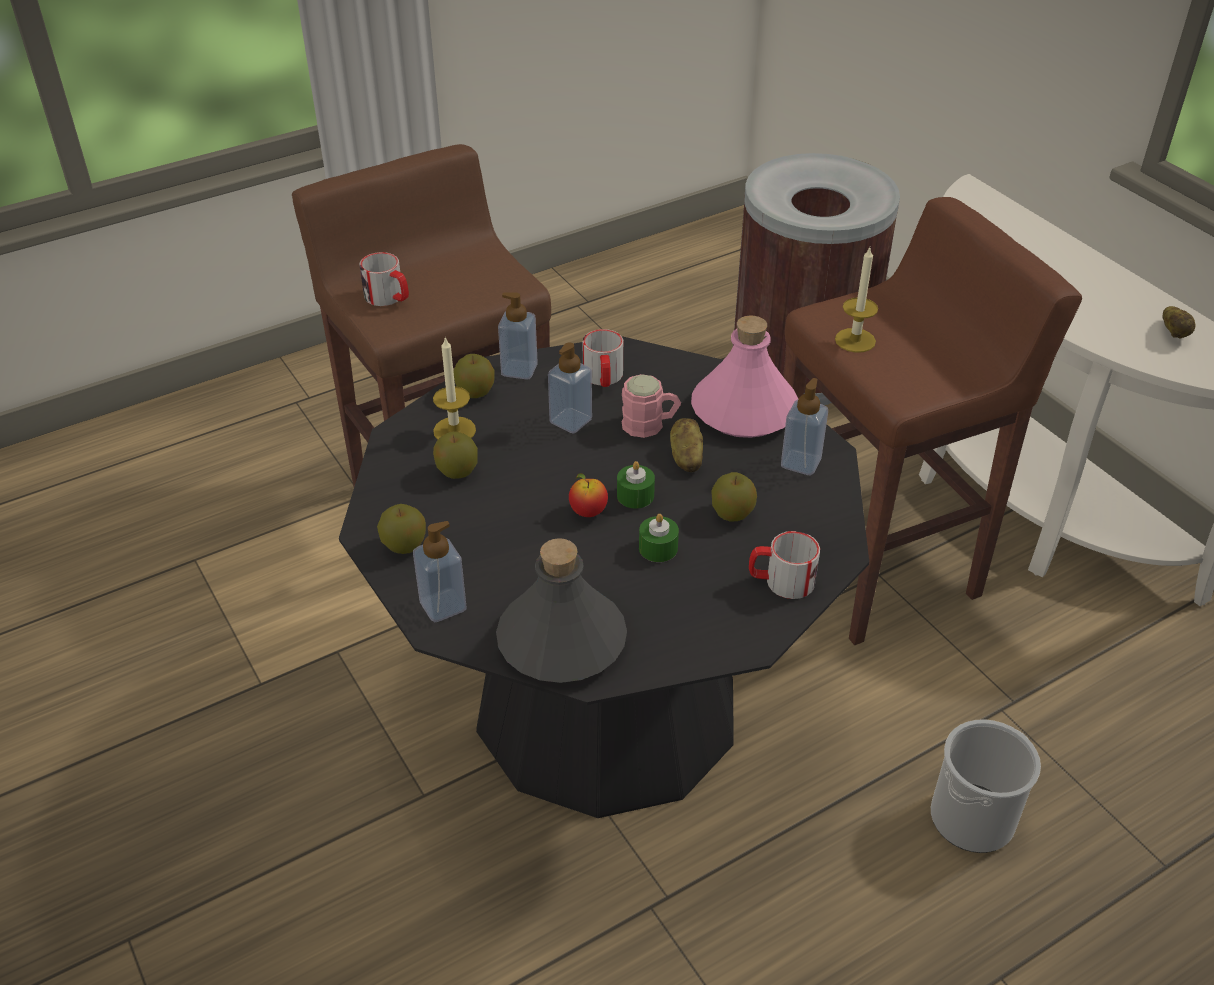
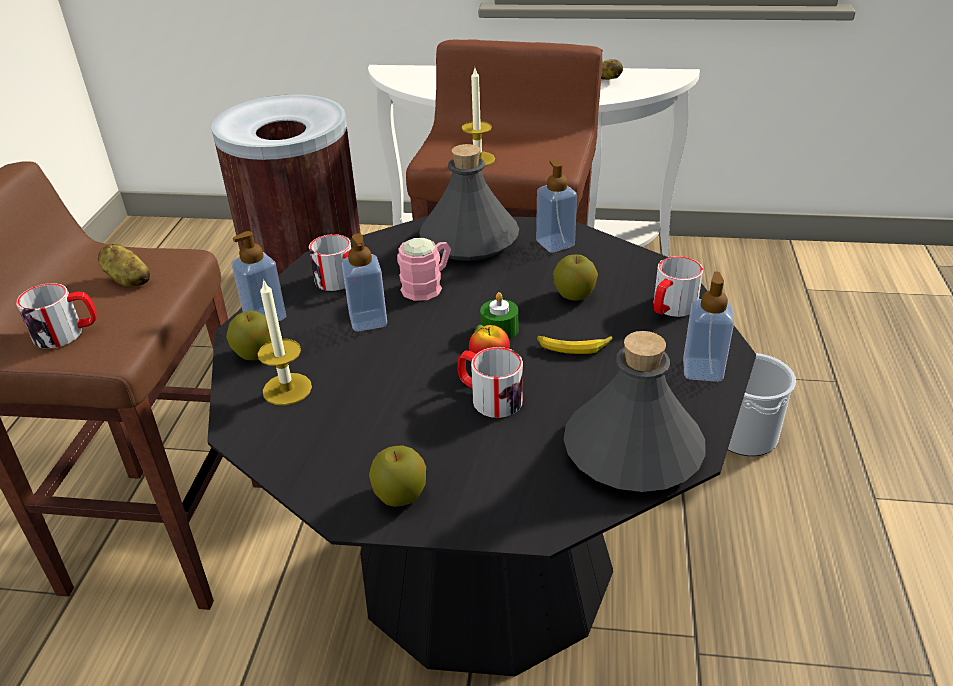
camera: 50 degrees left, 5 degrees down
soap dispenser [413,521,467,622] -> soap dispenser moved to [683,271,734,382]
apple [433,432,478,479] -> none
green candle [639,514,679,562] -> banana [537,336,613,354]
potato [670,418,703,472] -> potato moved to [98,244,150,286]
pink bottle [691,316,798,438] -> grey bottle [419,144,519,261]
none -> mug [458,347,523,418]

